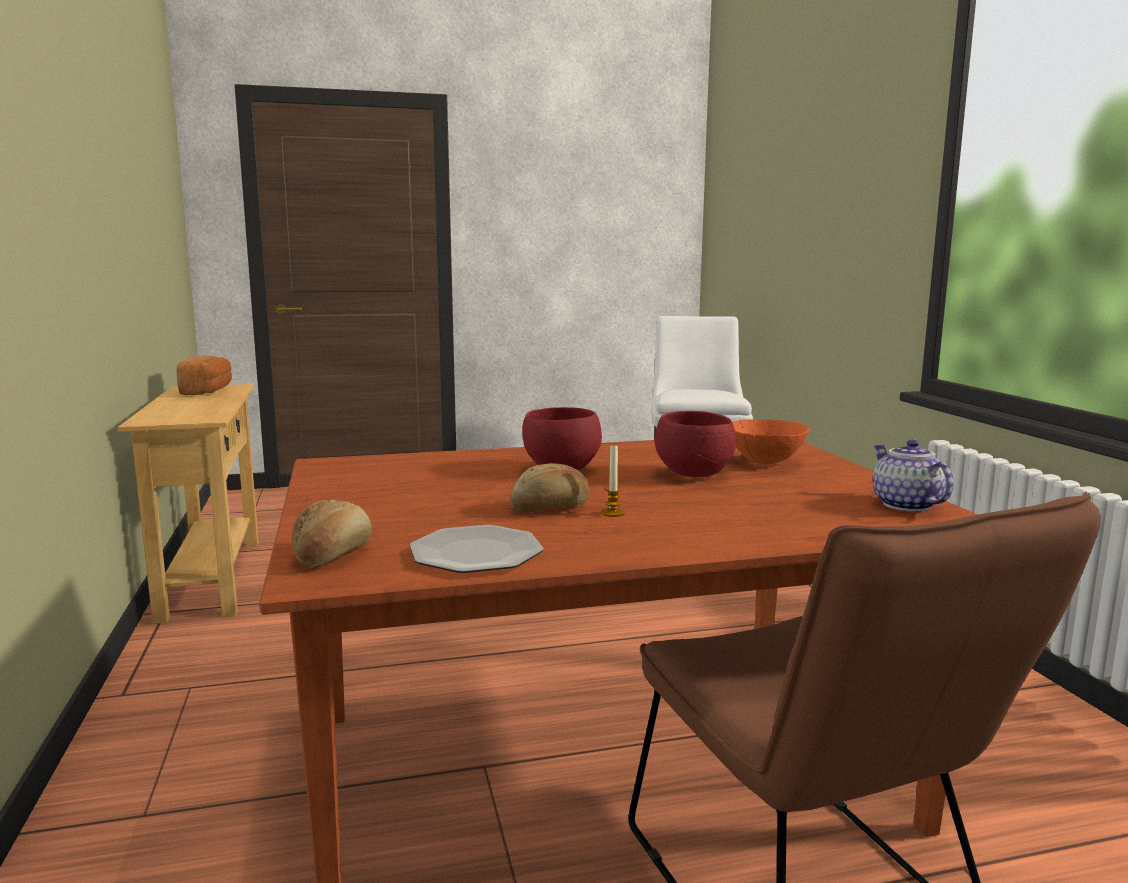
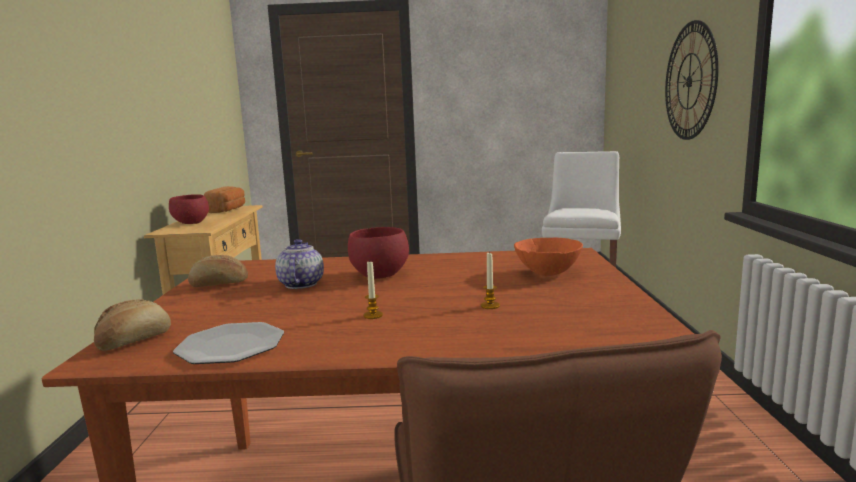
camera: 15 degrees right, 0 degrees up
bread [510,463,590,513] -> bread moved to [188,255,248,287]
red bowl [655,411,736,477] -> red bowl moved to [169,194,209,224]
teapot [873,439,953,512] -> teapot moved to [275,239,324,289]
none -> candle [481,251,500,309]
none -> wall clock [665,20,718,140]

